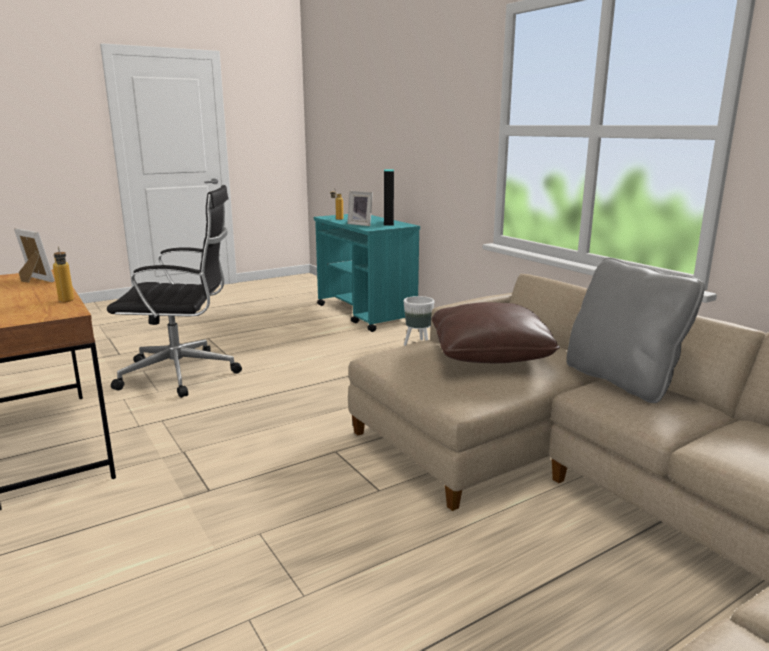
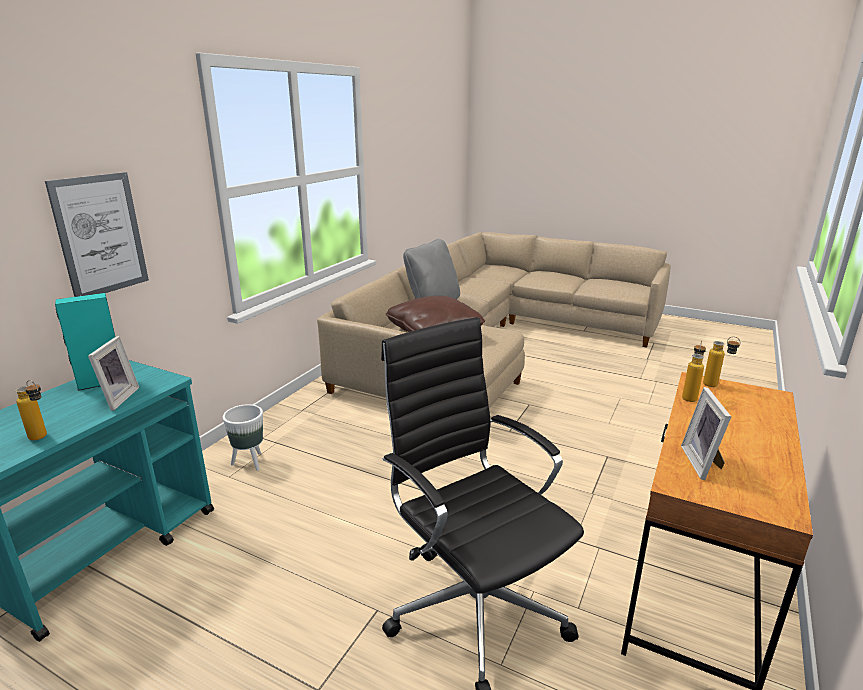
camera: 120 degrees left, 5 degrees up
none -> picture [45,172,149,297]
none -> bottle [703,336,740,387]

